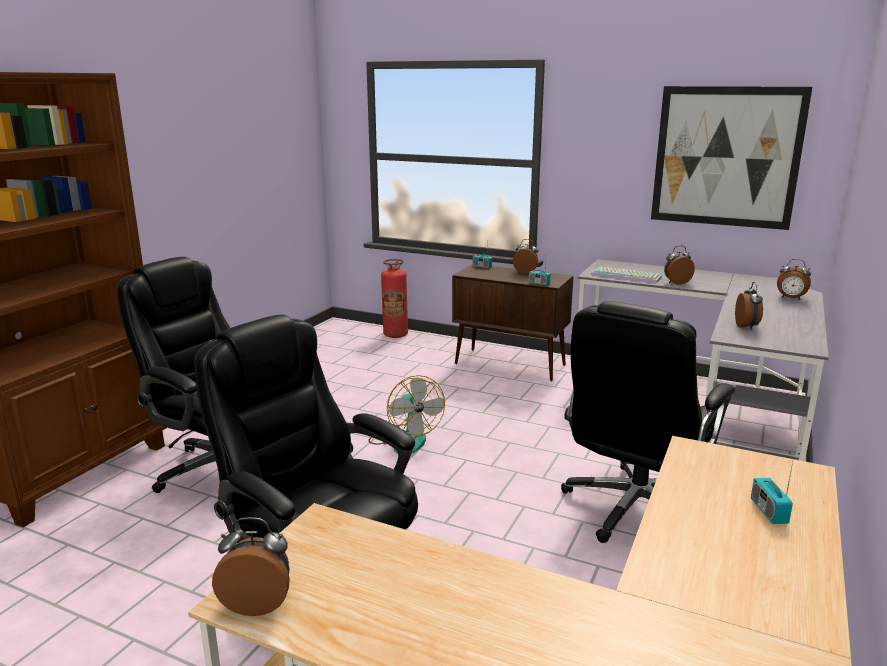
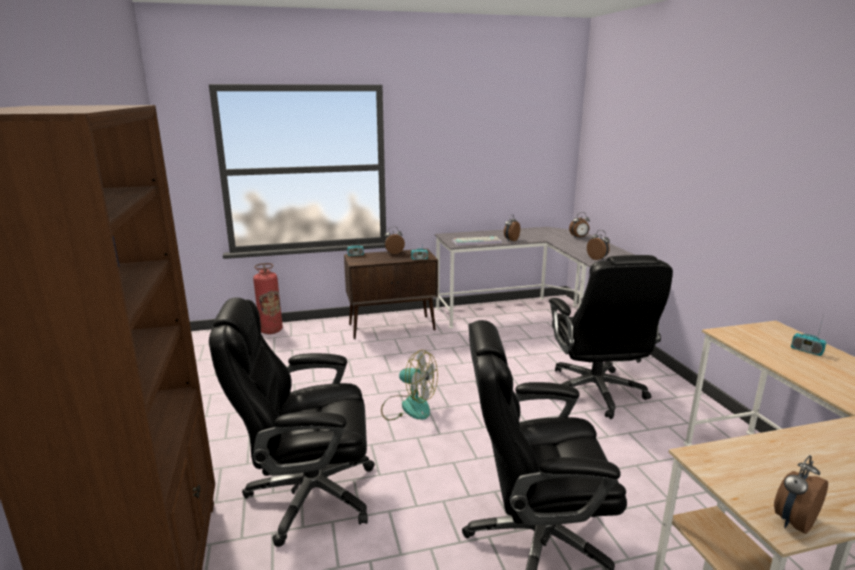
camera: 40 degrees left, 0 degrees up
picture [651,86,812,230] -> none

